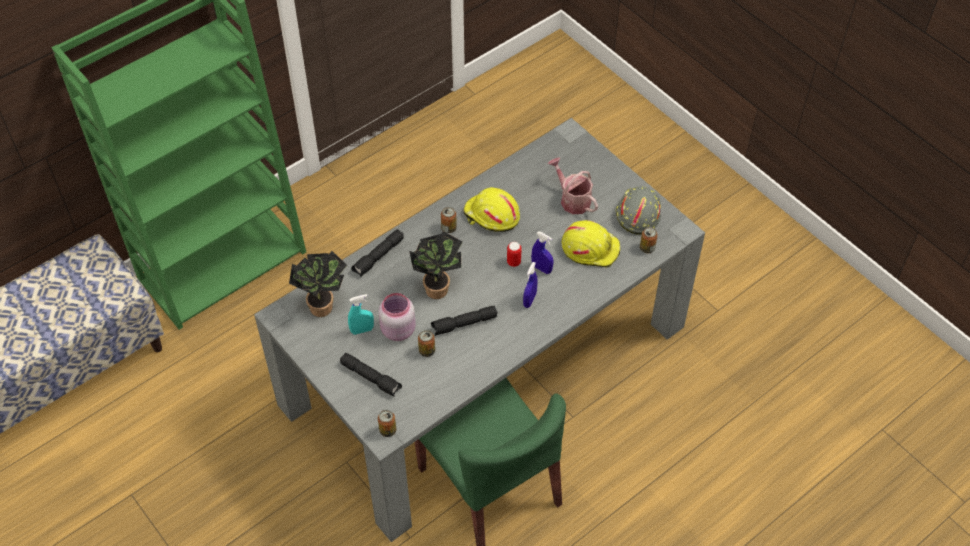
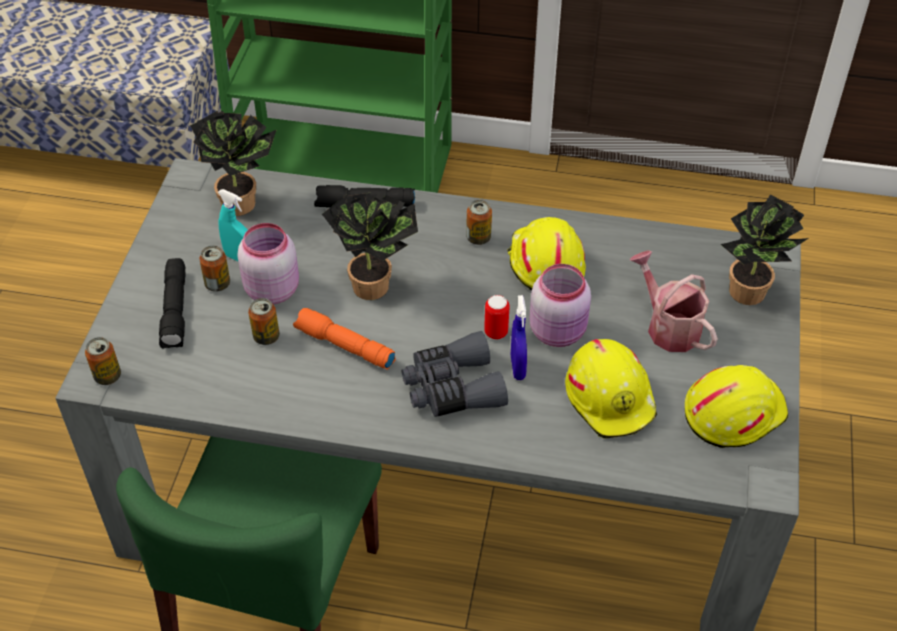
camera: 50 degrees right, 5 degrees down
black flashlight [431,306,497,336] -> orange flashlight [293,308,396,370]
blue spray bottle [523,262,538,308] -> grey binoculars [402,331,508,417]
watering can [548,157,598,214] -> watering can turned 45 degrees counterclockwise [629,250,718,352]
grey hard hat [616,186,661,235] -> yellow hard hat [685,365,788,448]
can [640,227,658,253] -> can moved to [200,246,230,292]
none -> pink jar [530,264,591,347]
none -> potted plant [720,195,809,305]

